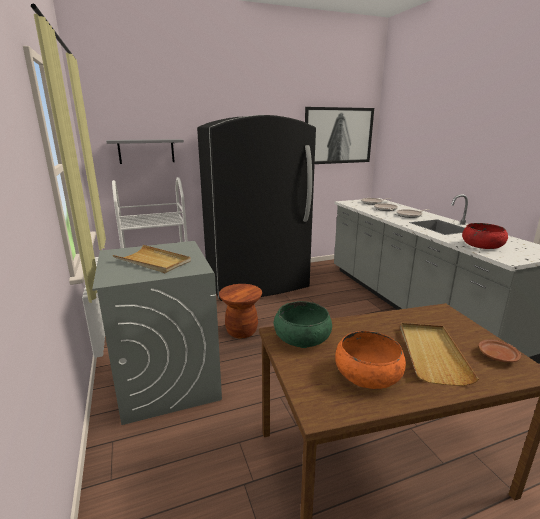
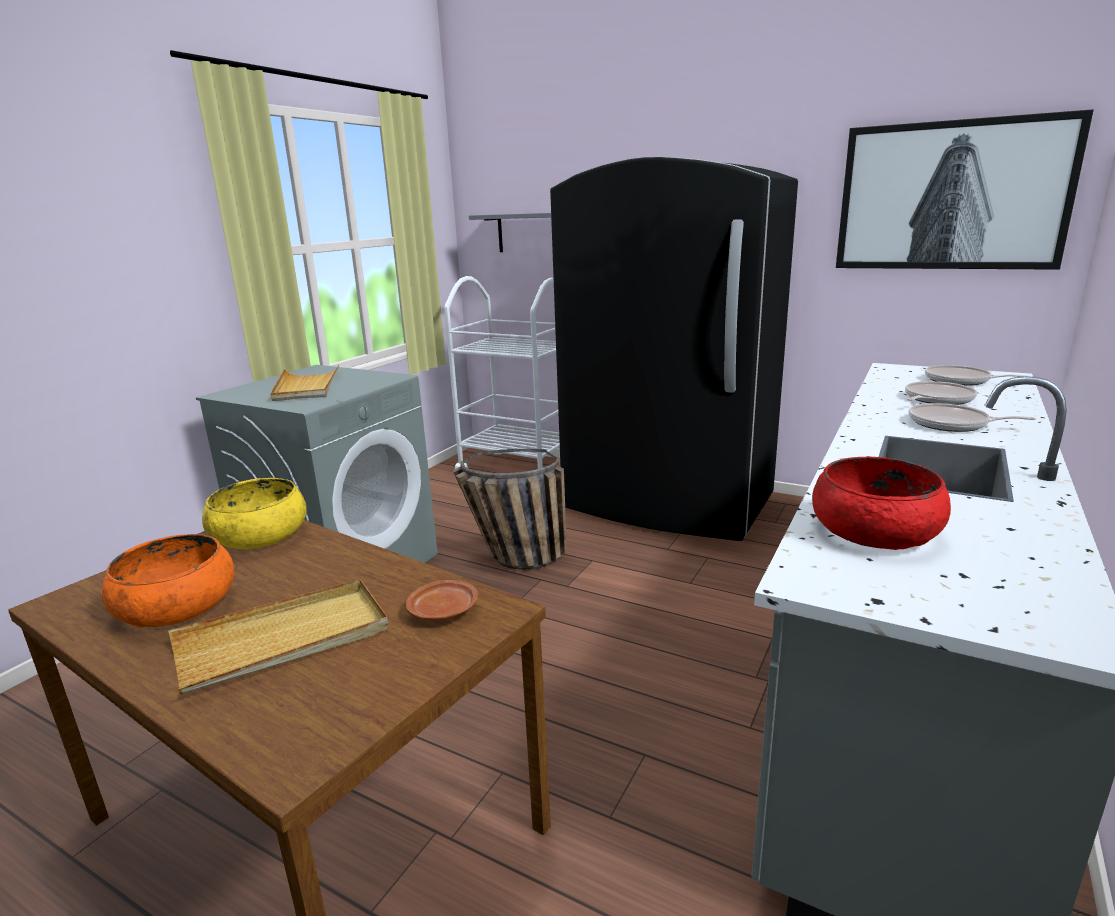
camera: 50 degrees right, 0 degrees up
brown stool [219,284,262,338] -> basket [453,449,567,570]
green bowl [273,301,332,348] -> yellow bowl [202,478,307,549]
brown plate [479,339,521,362] -> brown plate moved to [406,580,478,620]

